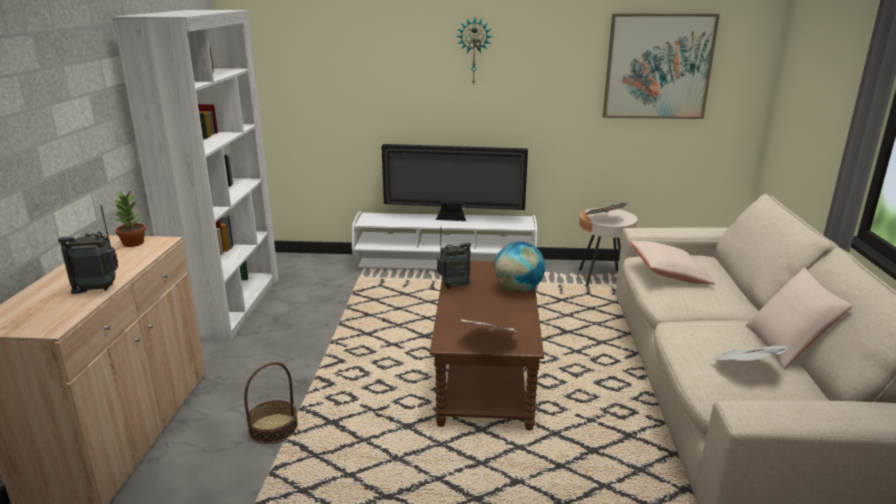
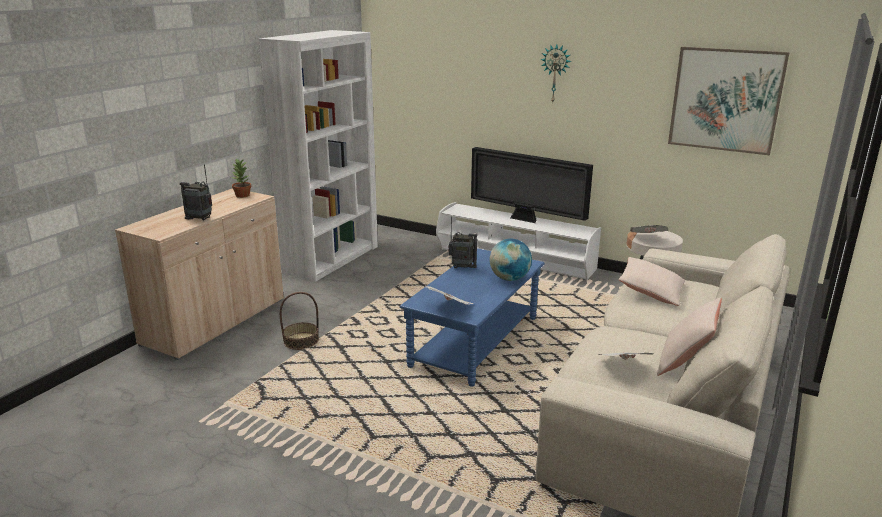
camera: 25 degrees right, 0 degrees up
brown coffee table [430,261,544,431] -> blue coffee table [400,249,545,386]

